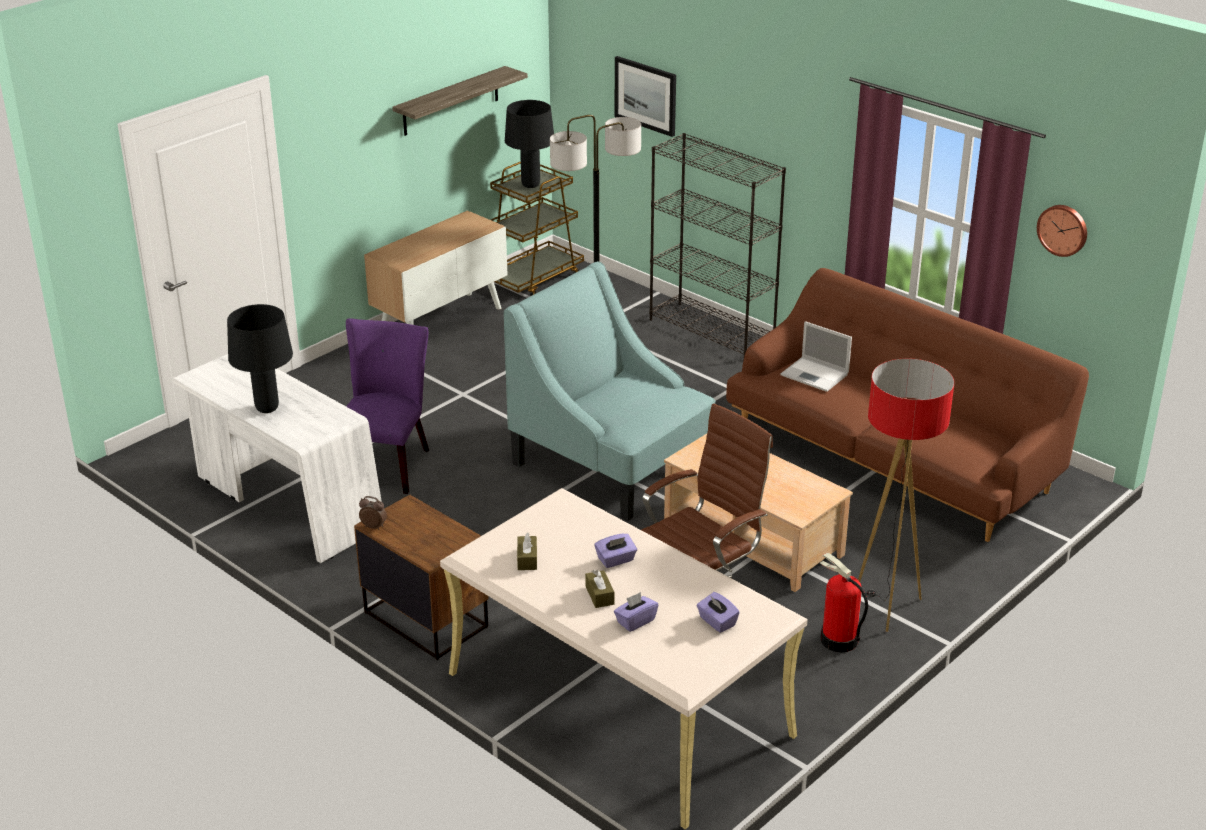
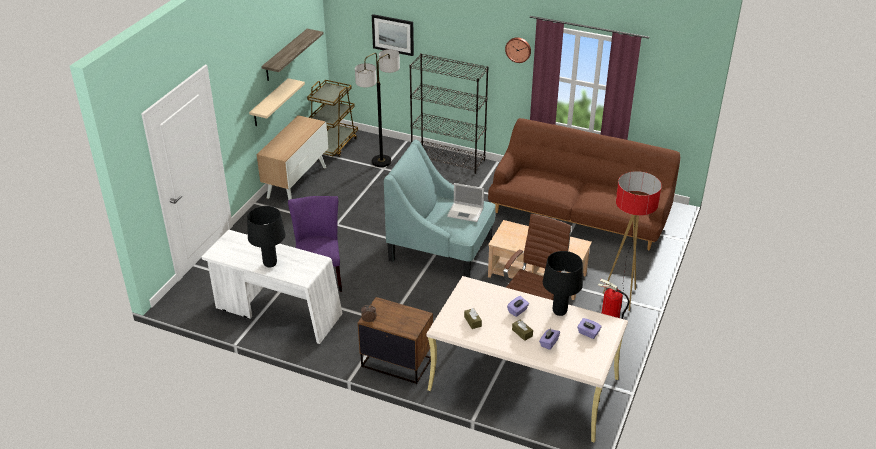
camera: 20 degrees left, 5 degrees up
black table lamp [505,100,554,188] -> black table lamp moved to [543,251,583,316]
laptop [780,321,852,392] -> laptop moved to [447,183,484,222]
wall clock [1037,205,1087,257] -> wall clock moved to [505,37,531,63]
none -> beige shelf [249,78,305,126]

